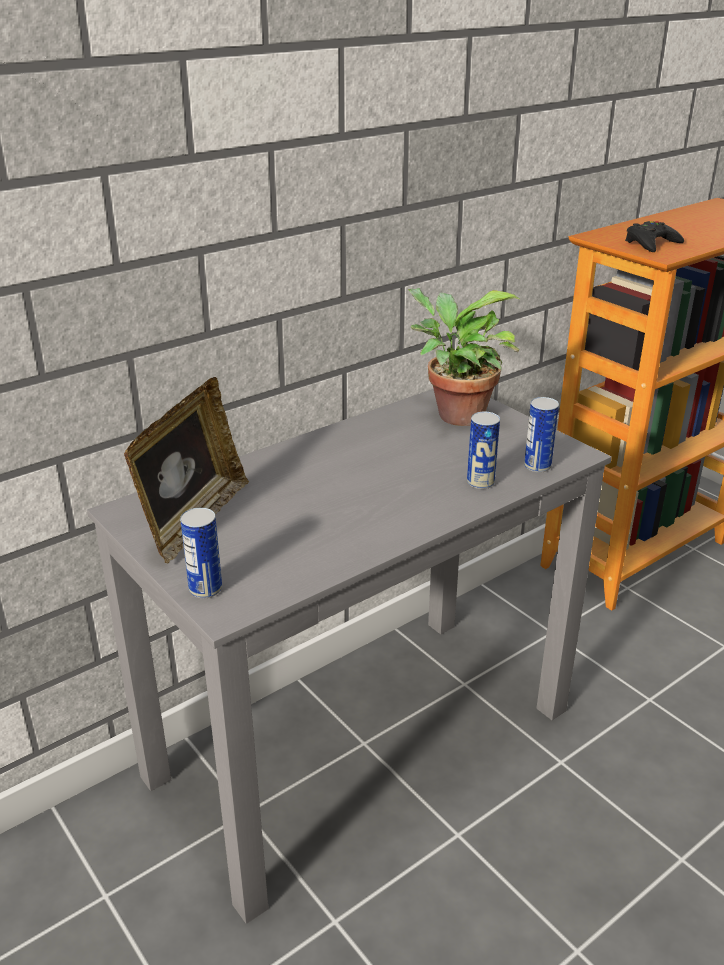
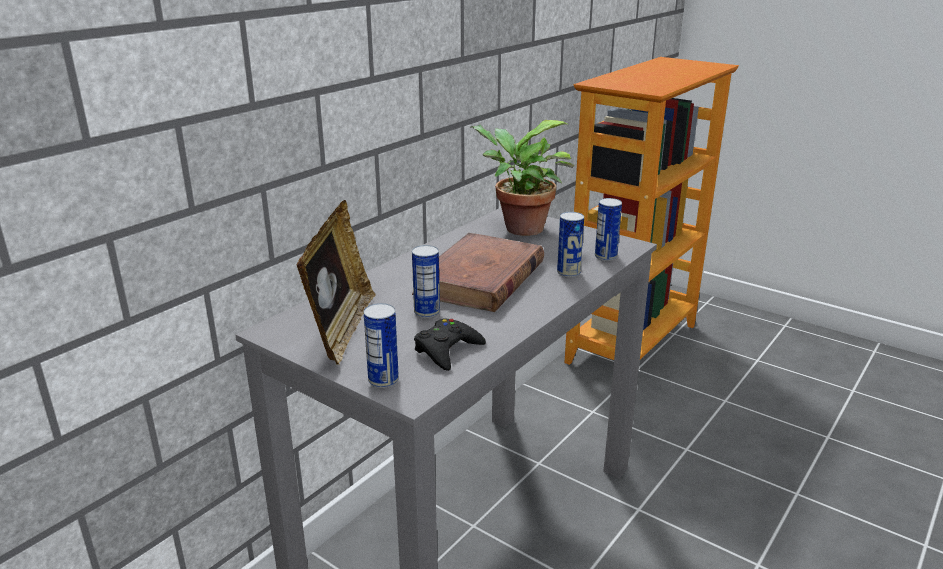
camera: 15 degrees left, 5 degrees down
black game controller [625,221,684,252] -> black game controller moved to [414,319,486,371]
none -> brown book [412,233,544,312]
none -> can [412,245,440,318]

